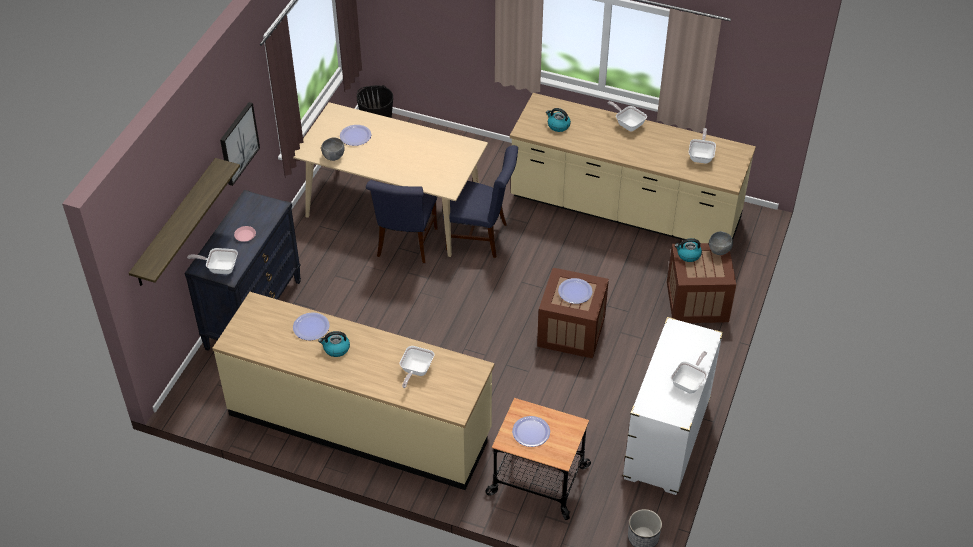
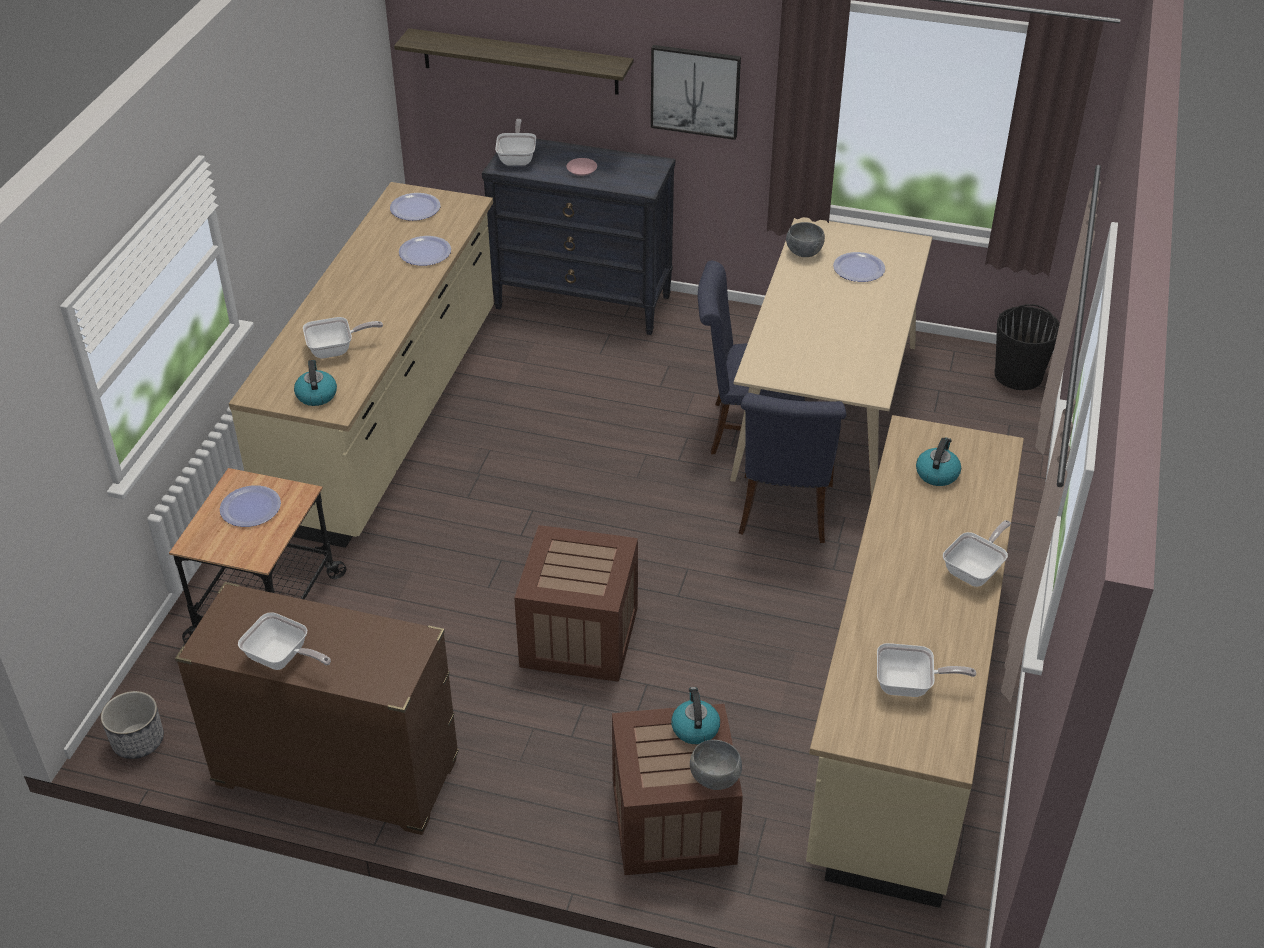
camera: 85 degrees right, 5 degrees down
kettle [318,331,350,357] -> kettle moved to [294,360,337,406]
frying pan [399,346,435,388] -> frying pan turned 150 degrees clockwise [303,317,383,359]
plate [558,278,592,304] -> plate moved to [390,193,440,221]
white dresser [623,317,723,495] -> brown dresser [175,582,459,835]

